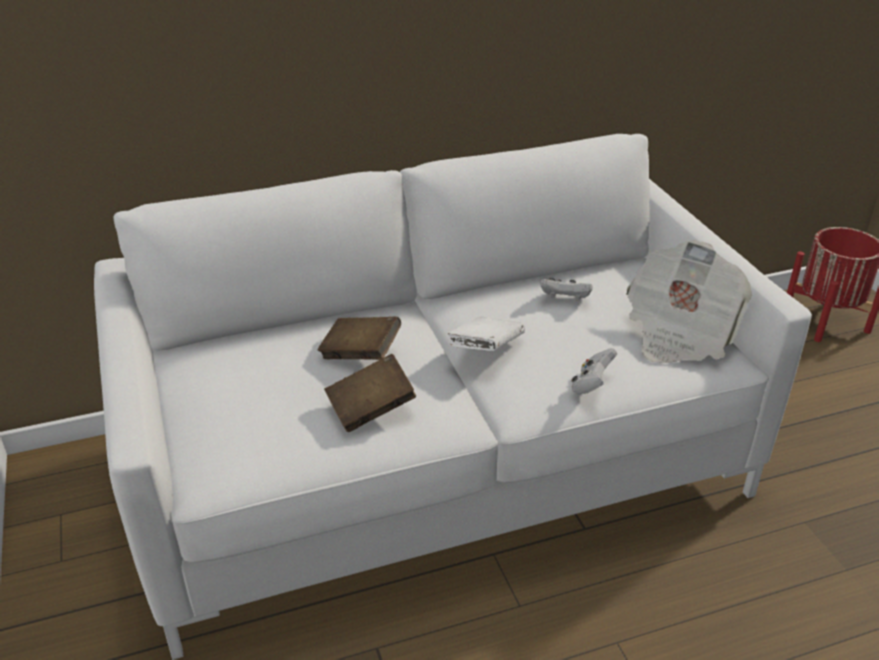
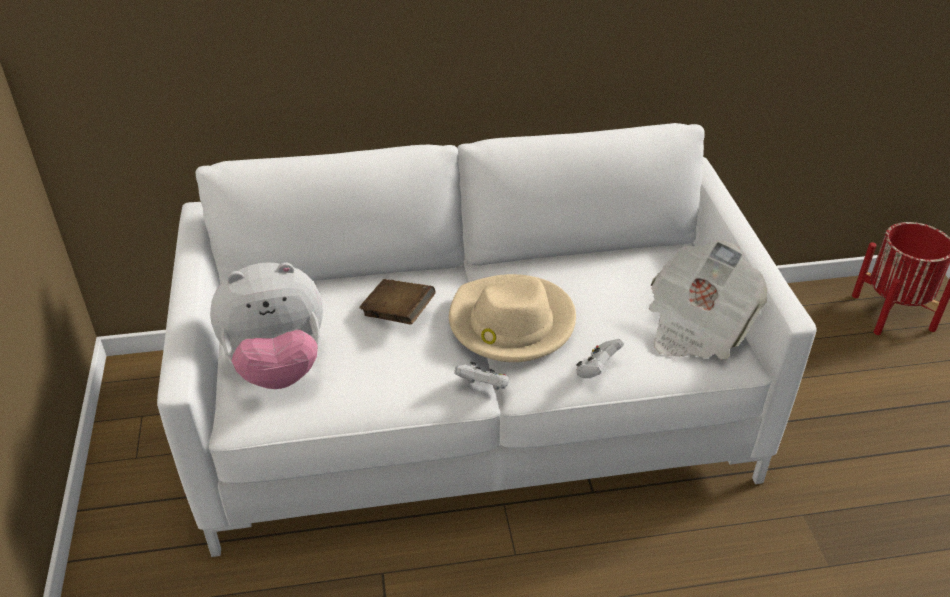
camera: 10 degrees right, 5 degrees up
brown book [324,354,416,432] -> none
white book [448,316,525,351] -> beige hat [449,274,576,362]
white game controller [540,278,593,301] -> white game controller moved to [454,362,509,391]
none -> plush toy [210,262,323,389]

